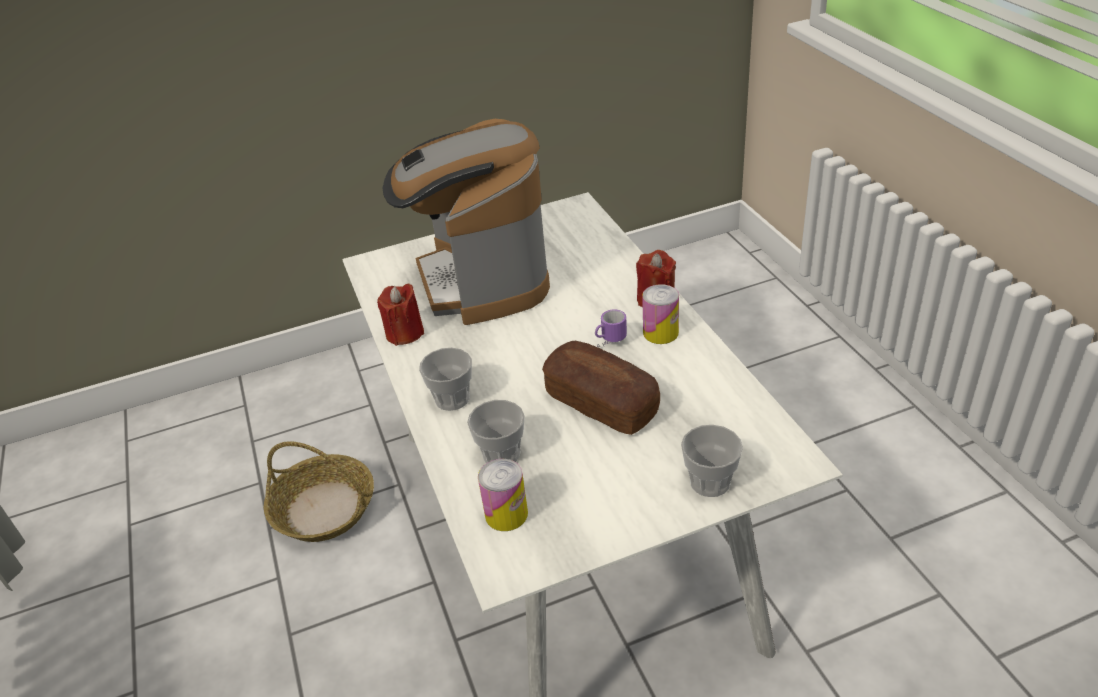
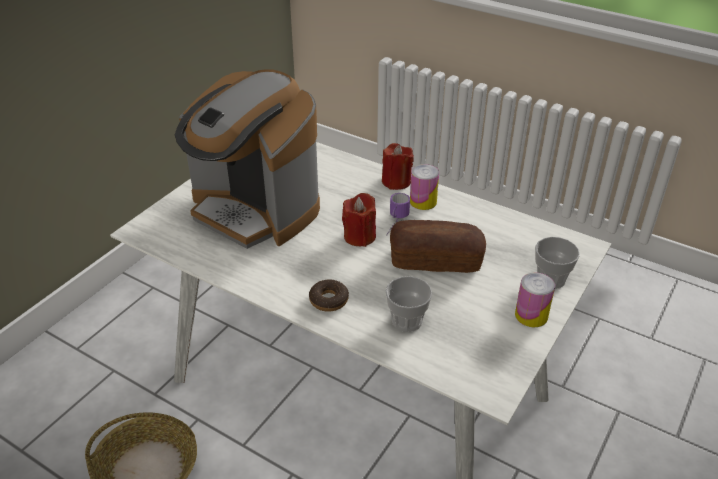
camera: 40 degrees left, 0 degrees up
red candle [377,284,424,346] -> red candle moved to [342,193,376,247]
cup [419,347,472,411] -> donut [309,279,349,312]
can [478,459,528,531] -> can moved to [515,273,555,327]

